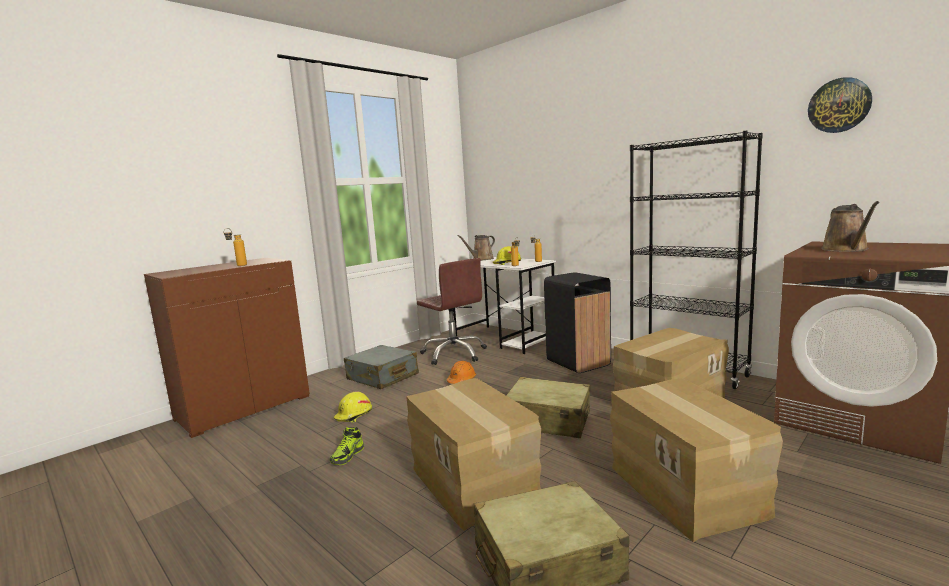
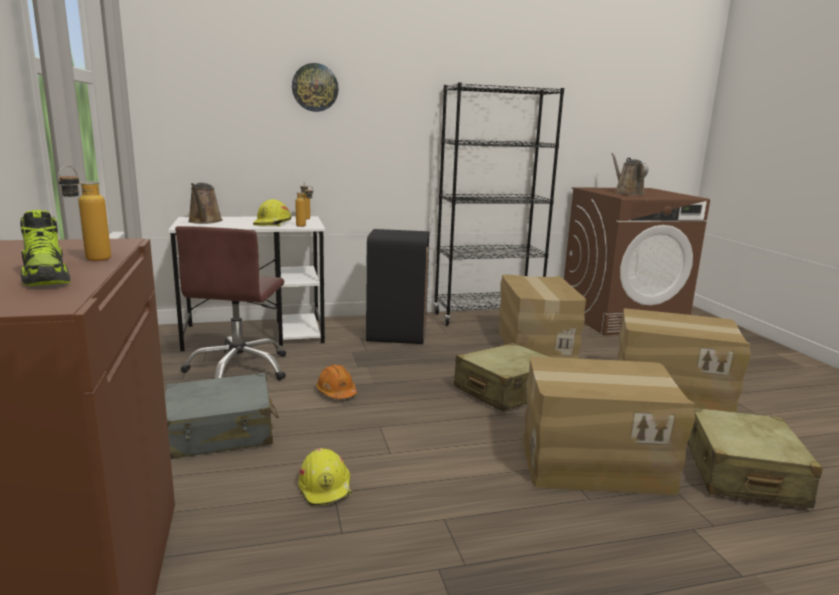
camera: 60 degrees left, 5 degrees up
shoe [330,427,364,465] -> shoe moved to [20,210,70,286]
brown office chair [417,258,487,365] -> brown office chair turned 105 degrees clockwise [175,226,286,381]
wall clock [808,77,872,133] -> wall clock moved to [292,63,339,112]
brown watering can [821,201,879,252] -> brown watering can turned 150 degrees counterclockwise [611,153,648,195]

